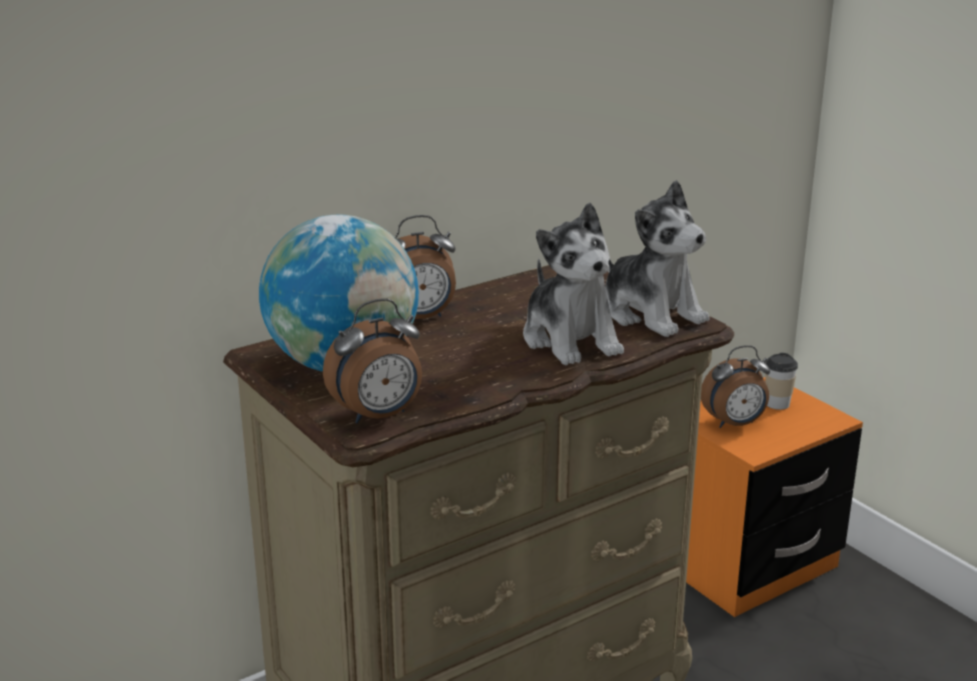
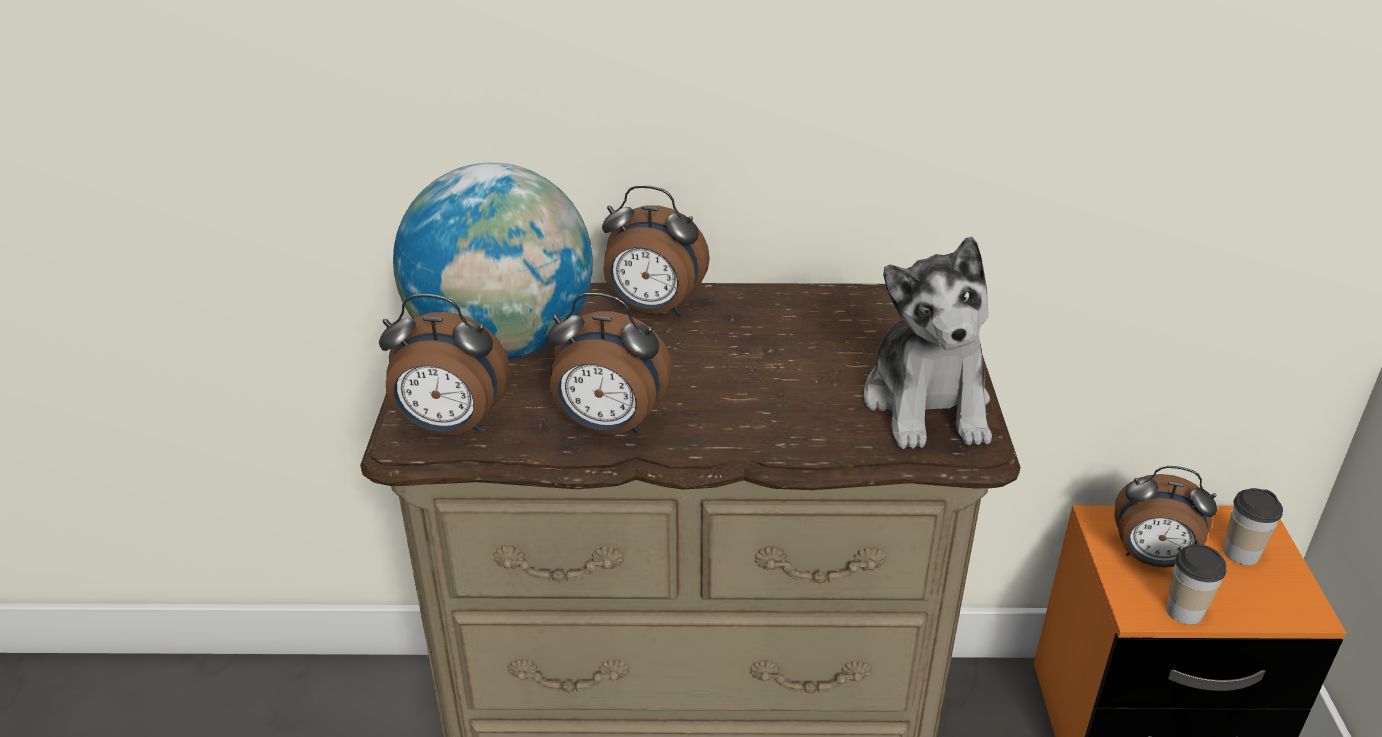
camera: 35 degrees right, 10 degrees up
plush toy [523,203,624,365] -> none
none -> alarm clock [547,293,673,435]
none -> cup [1166,544,1227,625]

